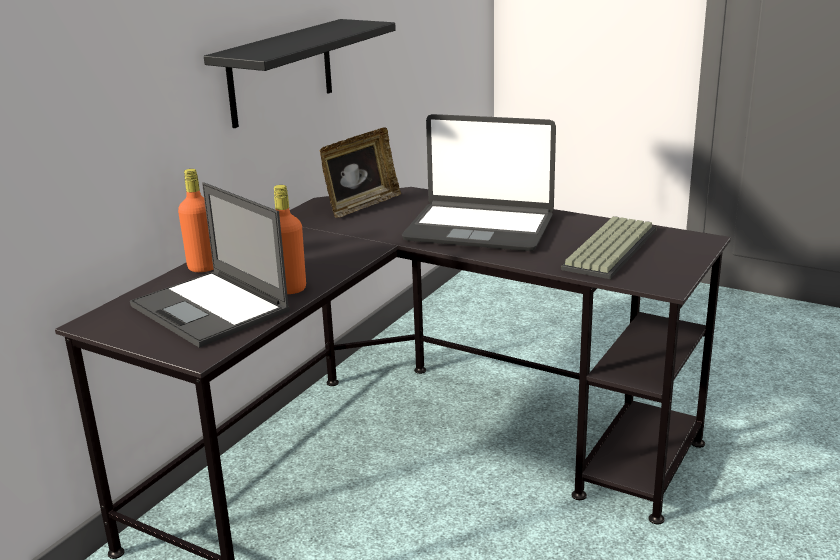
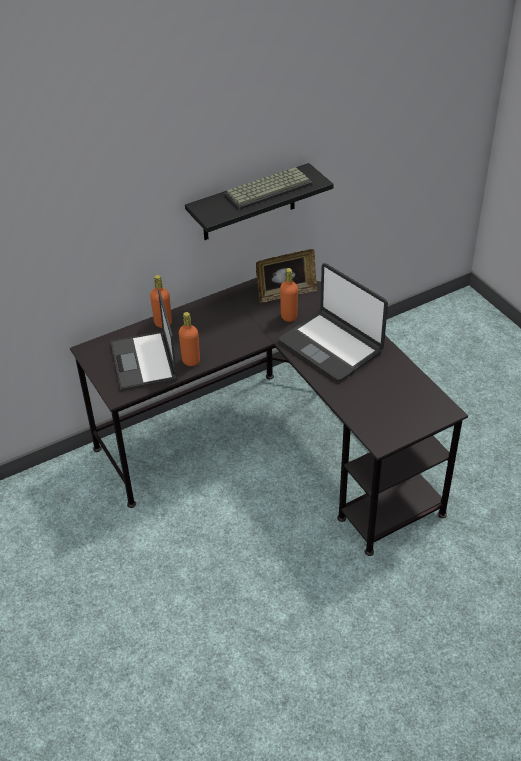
camera: 30 degrees right, 20 degrees up
keyboard [561,216,657,279] -> keyboard moved to [225,167,313,210]
none -> orange bottle [280,268,298,322]

